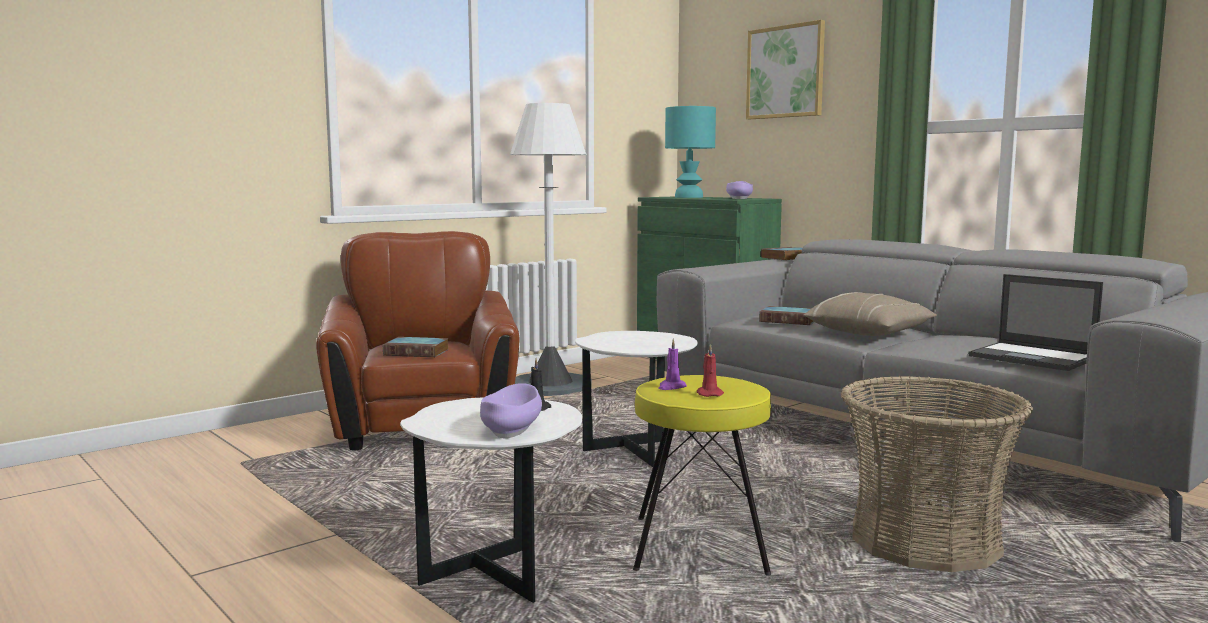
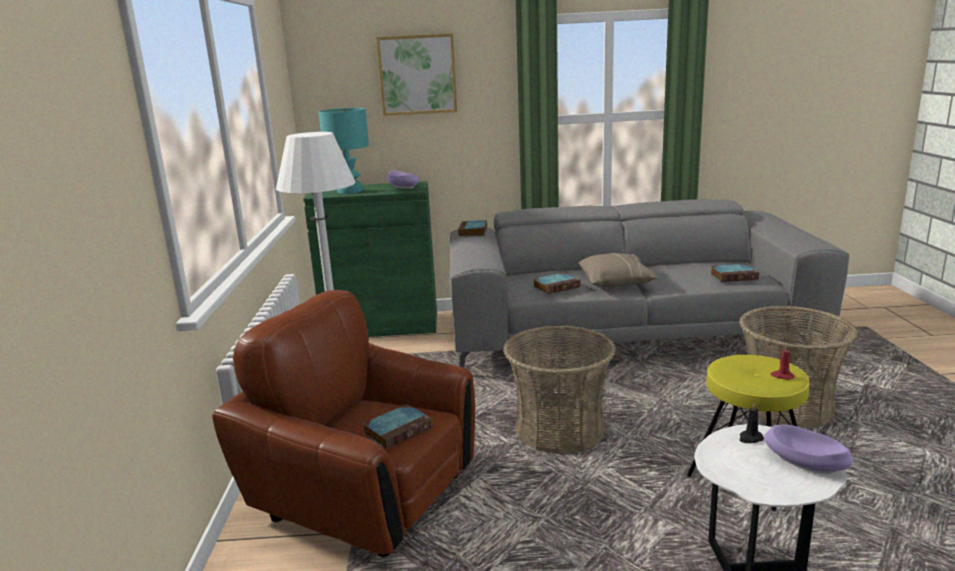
camera: 50 degrees left, 10 degrees up
white side table [575,331,697,467] -> basket [503,325,616,454]
purple candle [658,339,687,390] -> none
laptop [968,274,1103,371] -> book [711,264,759,282]

